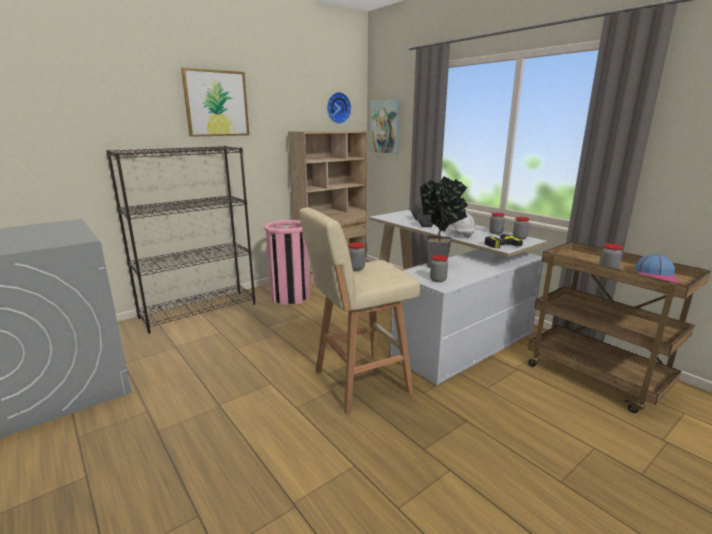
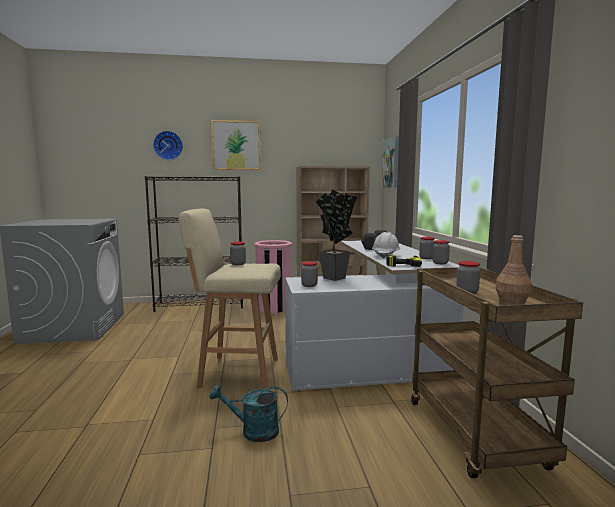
camera: 30 degrees right, 10 degrees down
wall clock [327,92,351,124] -> wall clock moved to [153,131,183,160]
cap [635,254,678,283] -> brown bottle [495,235,532,305]
none -> turquoise watering can [209,385,288,442]

